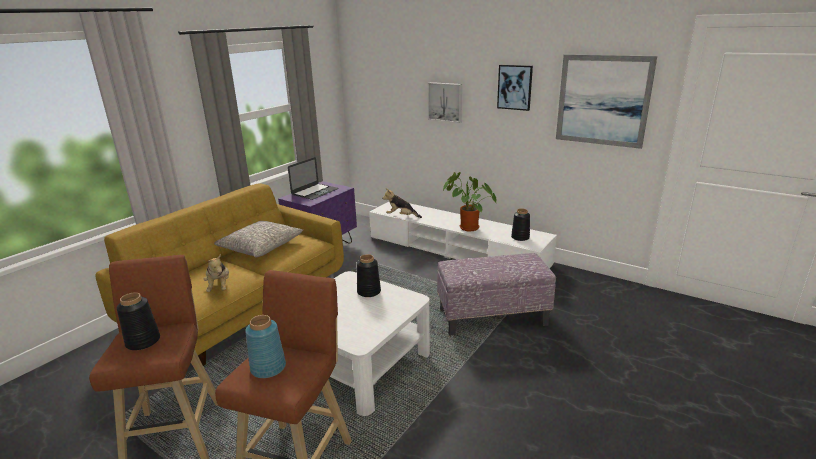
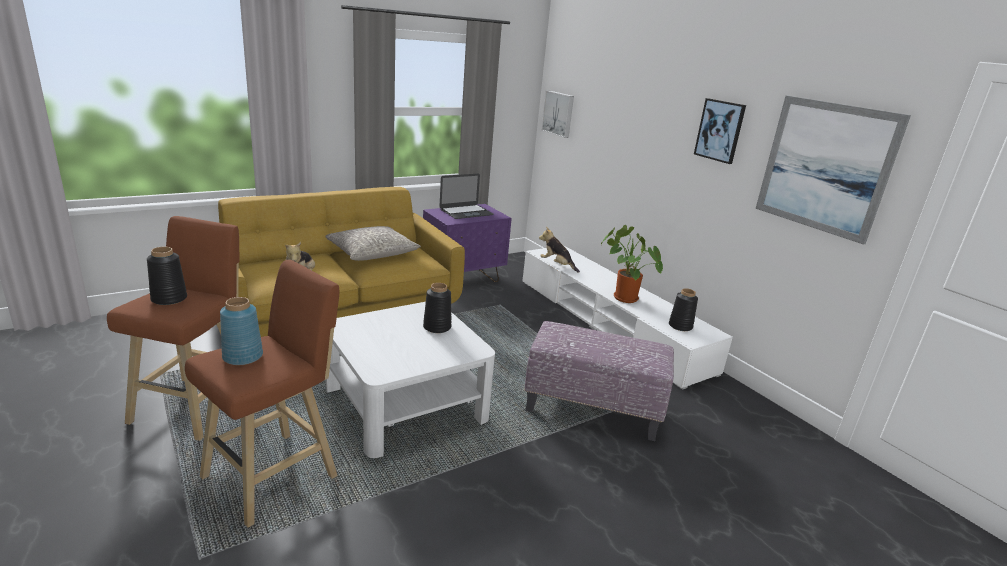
camera: 20 degrees right, 0 degrees up
picture [428,82,462,123] -> picture moved to [541,90,574,138]

